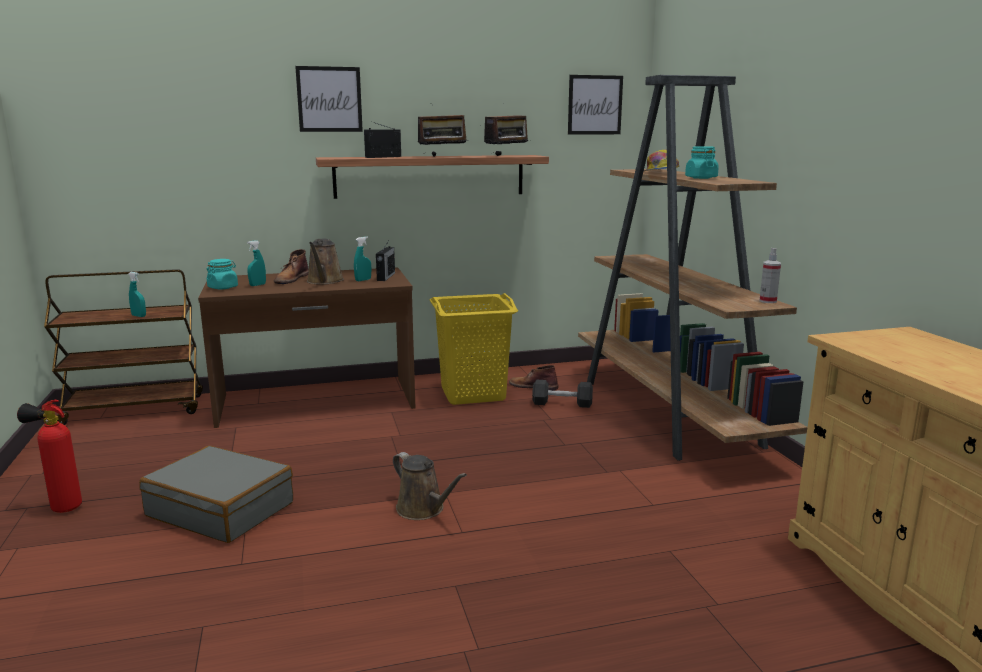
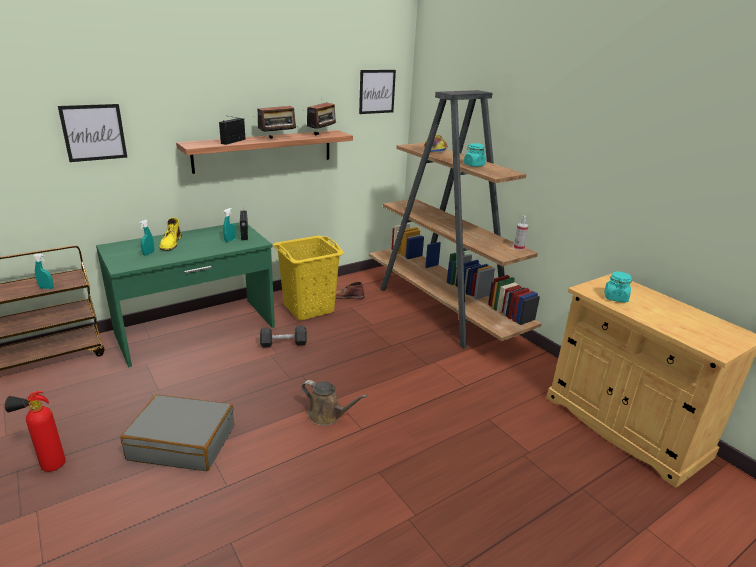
camera: 20 degrees left, 10 degrees up
brown desk [198,268,415,428] -> green desk [96,222,275,368]
turquoise jar [207,259,238,289] -> turquoise jar moved to [604,272,632,302]
brown boot [274,249,309,284] -> yellow boot [159,218,182,251]
picture [295,66,363,132] -> picture moved to [58,104,127,162]
brown watering can [307,238,344,285] -> none
black dumbbell [532,380,593,408] -> black dumbbell moved to [260,326,307,348]

